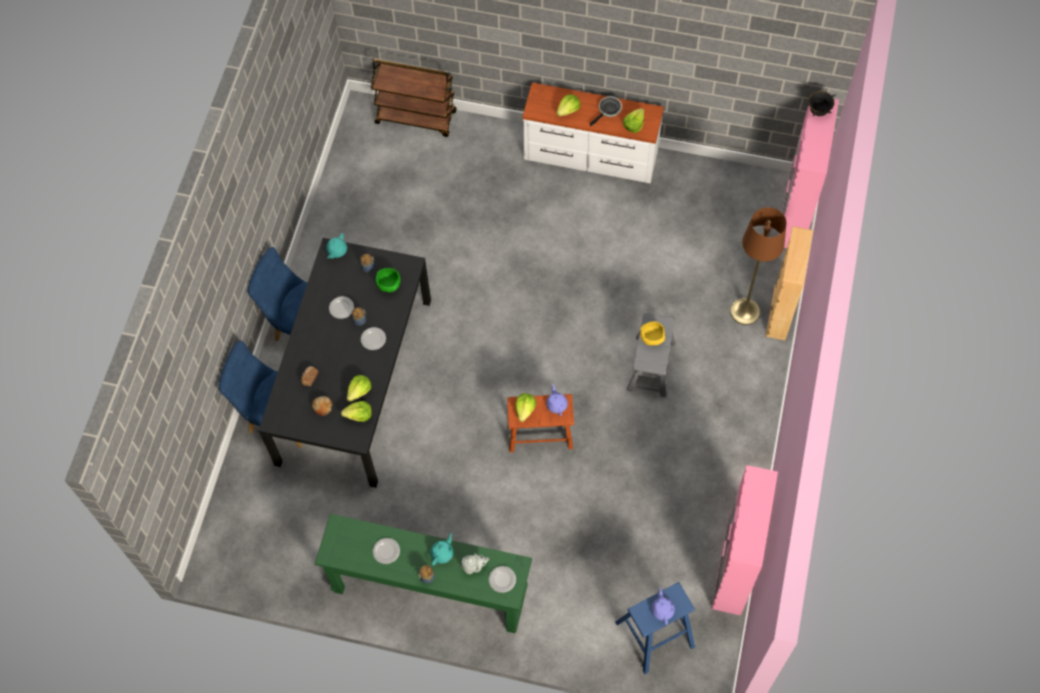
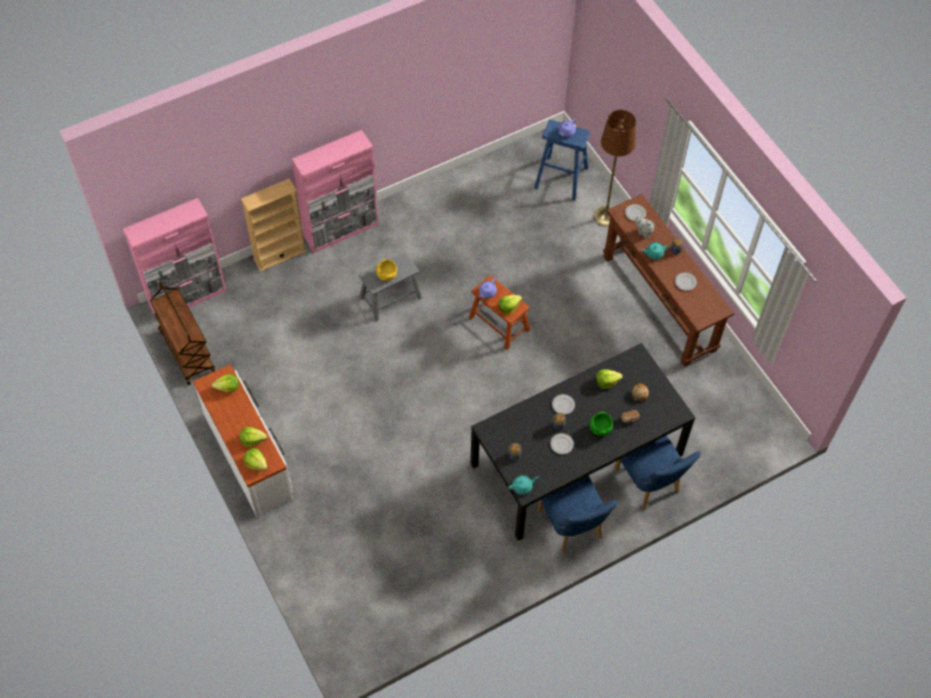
camera: 135 degrees left, 5 degrees down
green console table [315,514,532,633] -> brown console table [603,194,734,367]
lettuce [341,401,372,422] -> lettuce moved to [244,448,267,471]
brown cart [371,59,457,137] -> brown cart moved to [150,281,216,385]
green bowl [376,268,401,292] -> green bowl moved to [590,412,613,436]
frying pan [590,97,622,127] -> none
pink cabinet [712,465,778,615] -> pink cabinet moved to [292,130,379,253]
brown floor lamp [730,207,786,325] -> brown floor lamp moved to [594,110,636,227]
black bowl [808,91,835,116] -> none

